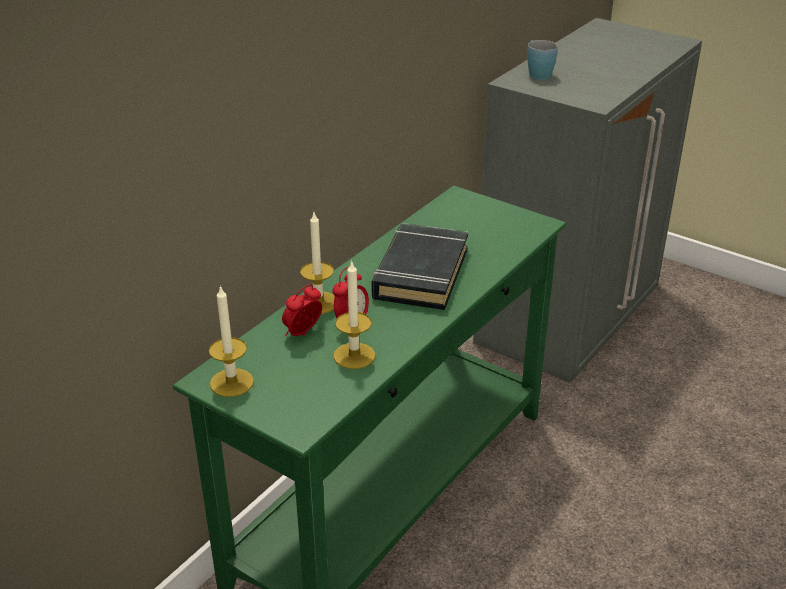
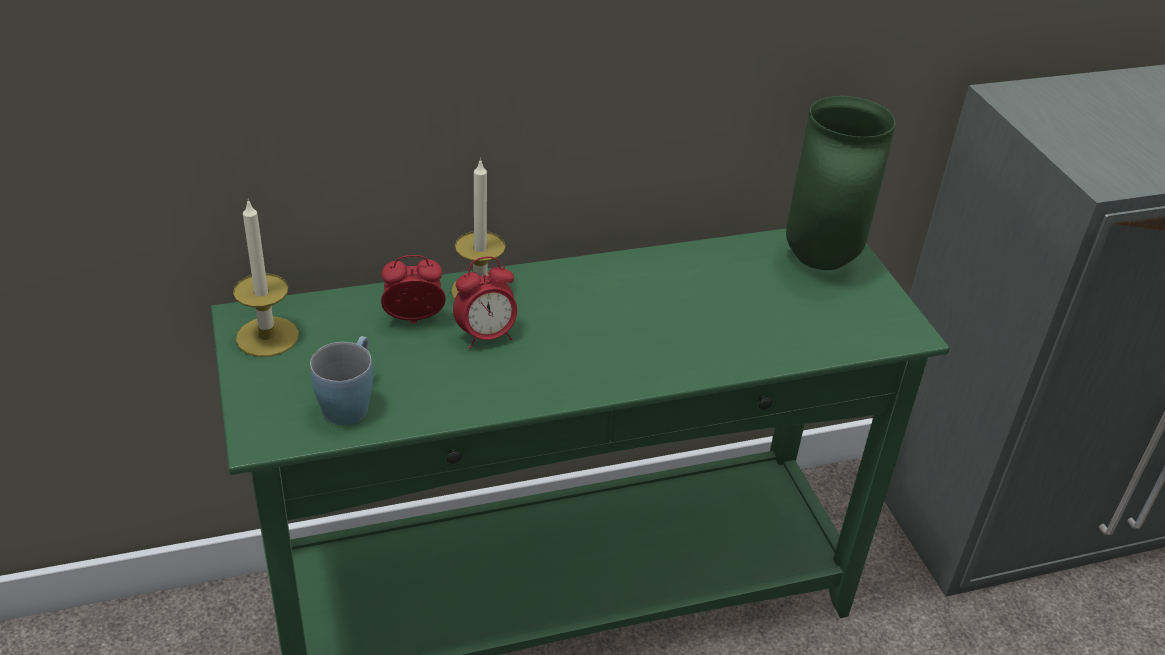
camera: 35 degrees right, 5 degrees up
candle [333,260,375,369] -> none
black book [371,223,469,310] -> none
blue mug [527,40,558,80] -> blue mug moved to [310,336,373,426]
none -> green vase [786,96,896,270]

